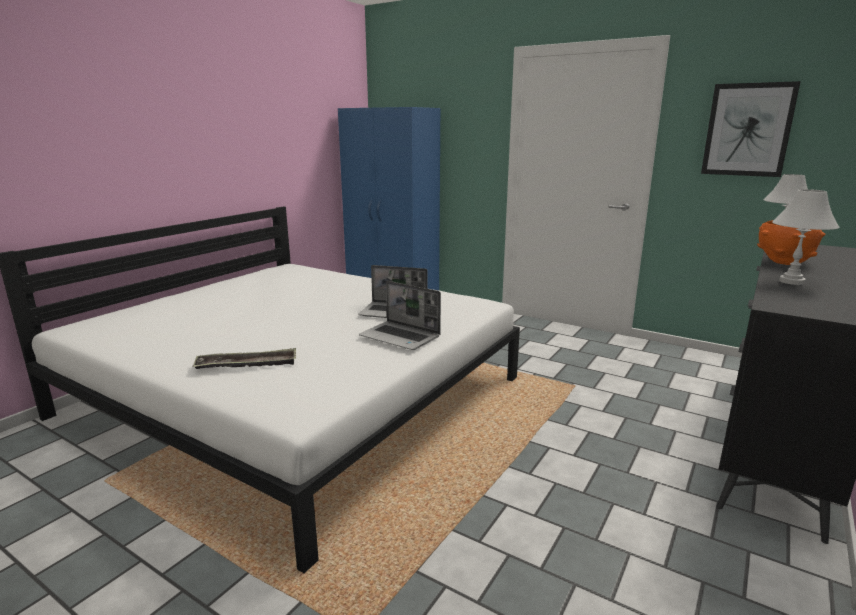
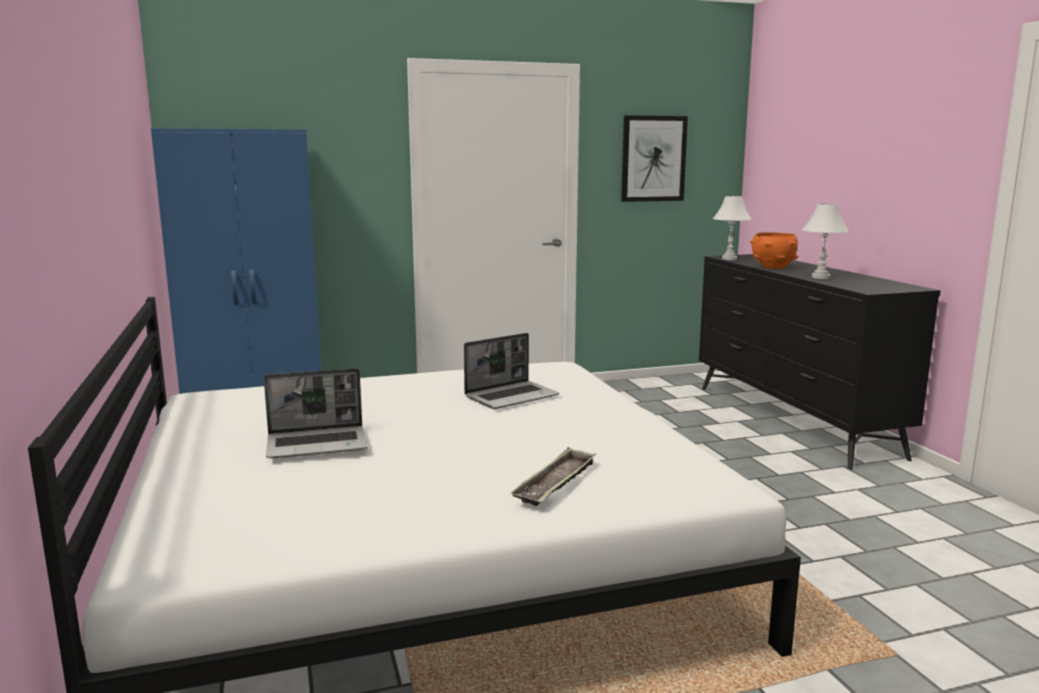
camera: 50 degrees left, 5 degrees down
laptop [359,281,441,350] -> laptop moved to [264,368,368,458]

